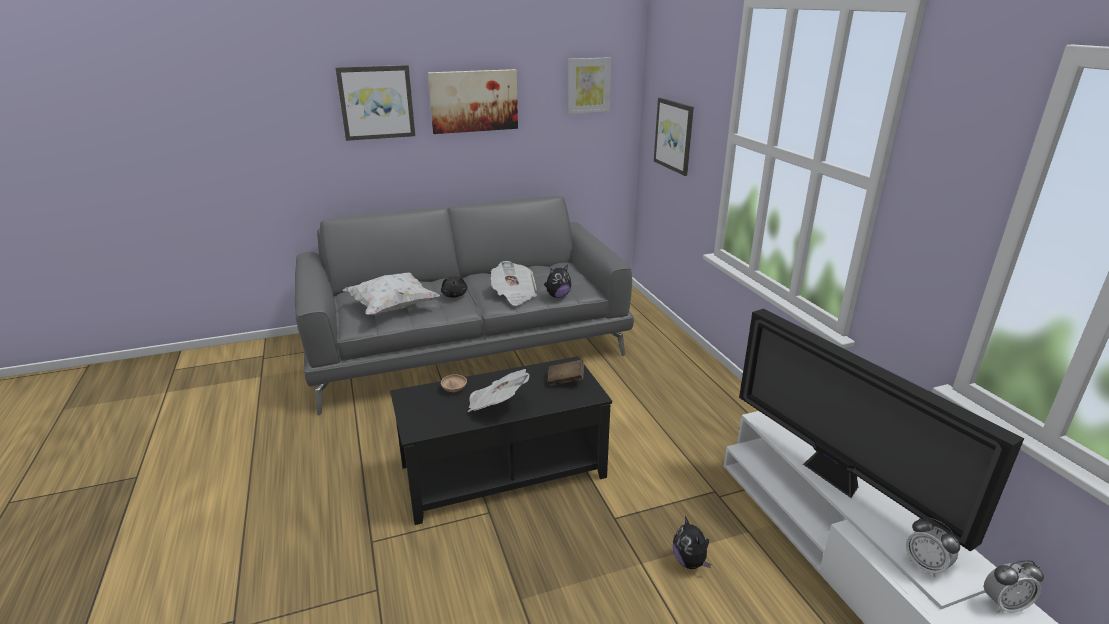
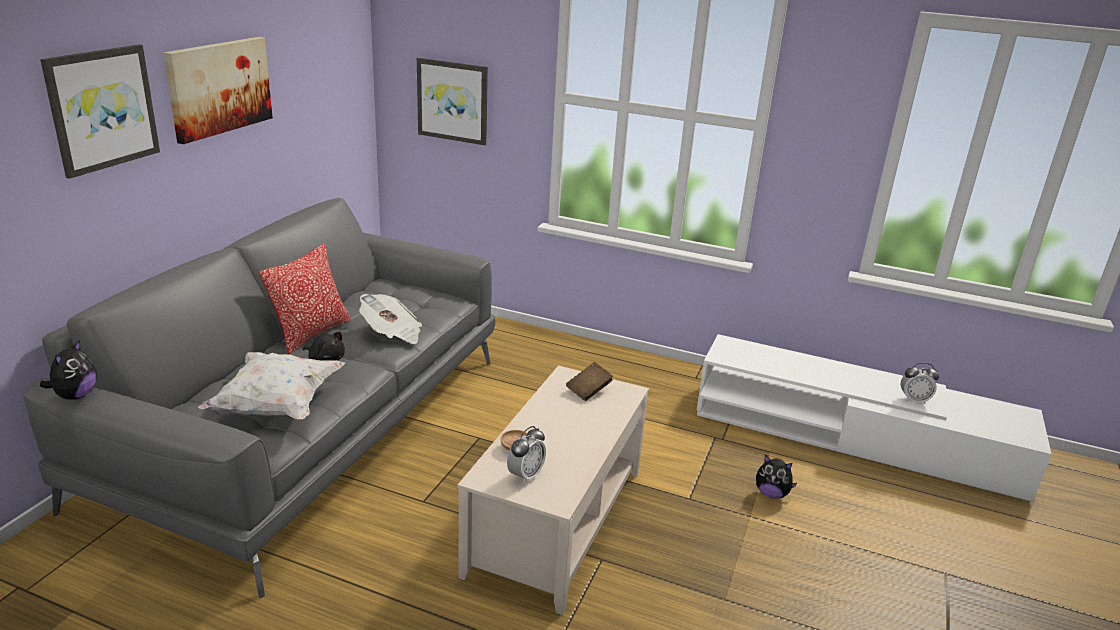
camera: 50 degrees left, 0 degrees up
black coffee table [390,356,612,525] -> beige coffee table [458,365,649,615]
newspaper [468,369,530,412] -> none
plush toy [544,265,571,298] -> plush toy moved to [40,339,97,400]
picture [568,57,612,114] -> none
television [739,309,1024,552] -> none
alarm clock [984,560,1044,612] -> alarm clock moved to [507,426,546,484]
none -> pillow [259,243,351,354]

